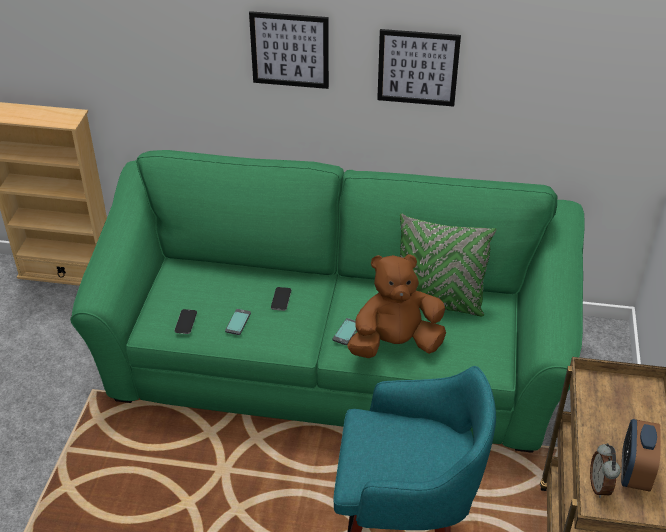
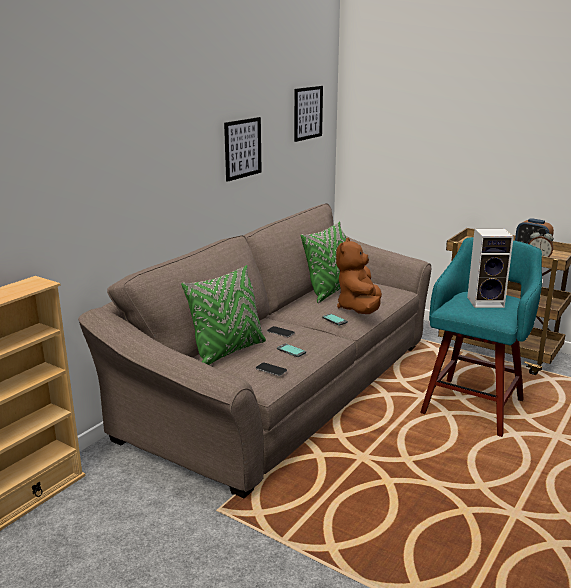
camera: 65 degrees left, 20 degrees down
green sofa [70,150,585,453] -> brown sofa [78,203,431,498]
picture [249,11,329,89] -> picture moved to [294,86,323,142]
none -> green pillow [181,265,266,365]
none -> speaker [467,229,514,308]

